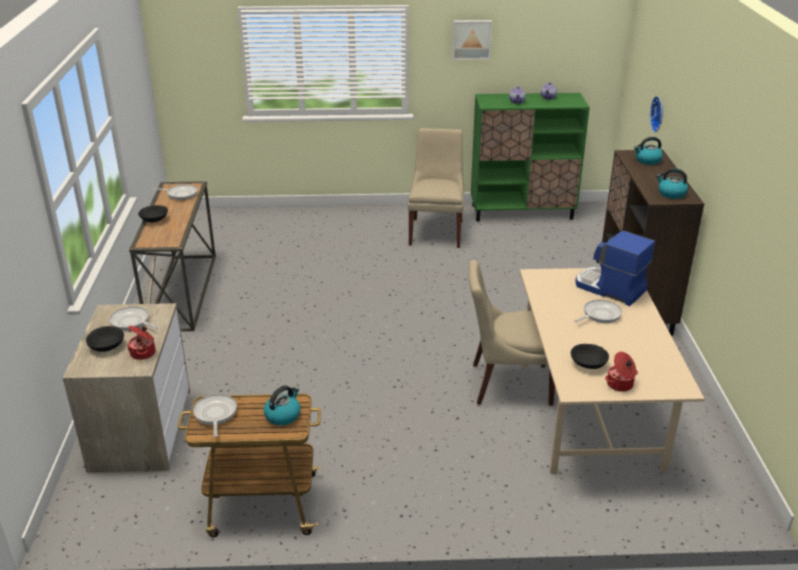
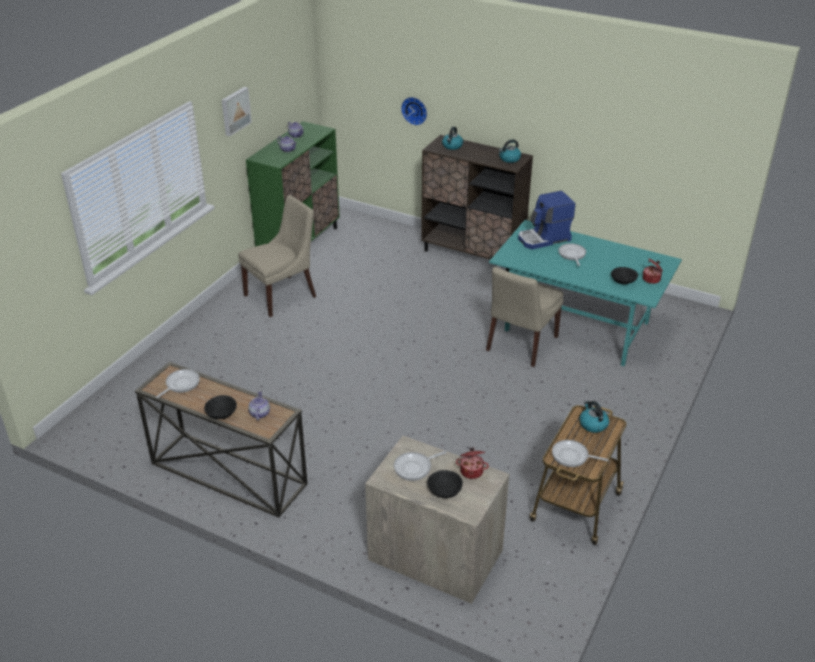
camera: 60 degrees left, 5 degrees up
beige chair [408,128,464,248] -> beige chair turned 105 degrees clockwise [238,195,316,317]
beige dining table [520,268,705,474] -> turquoise dining table [489,220,682,366]
none -> teapot [248,391,270,420]

